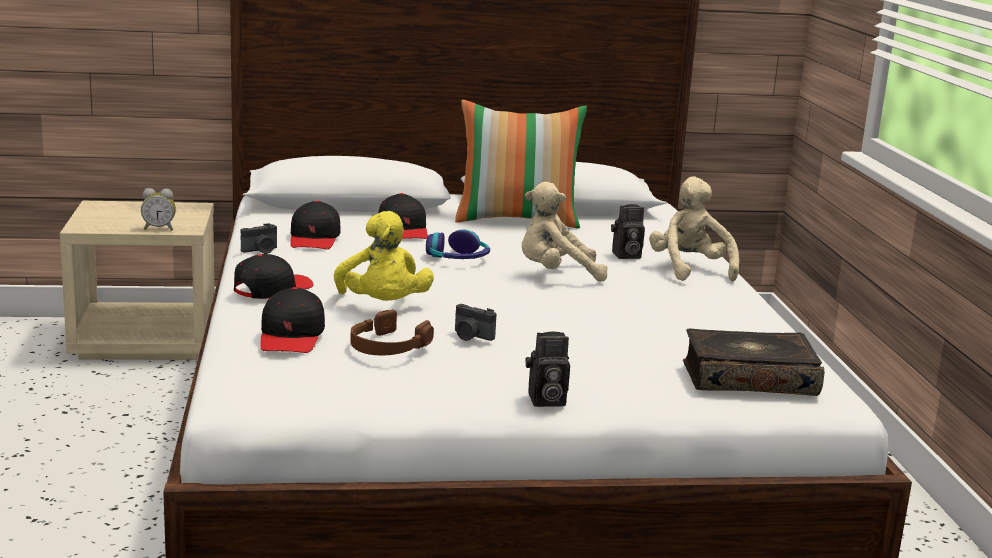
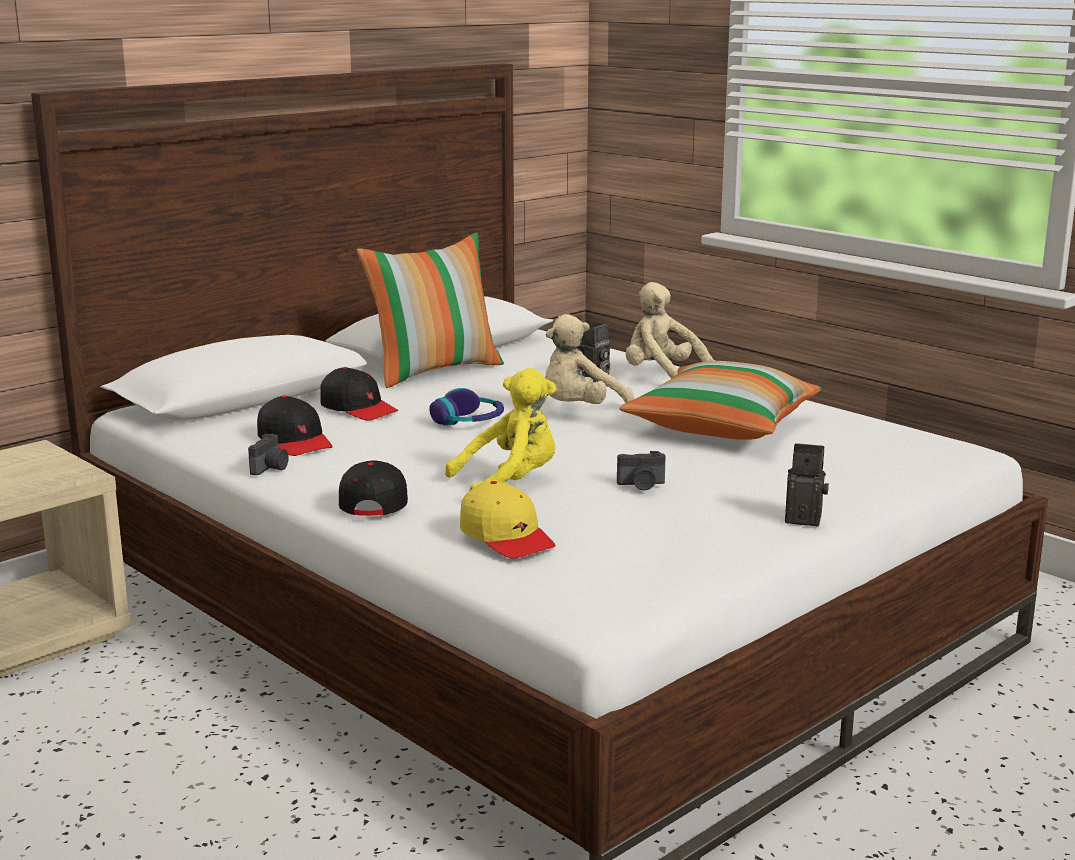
camera: 35 degrees left, 0 degrees up
alarm clock [141,188,176,230] -> none
black cap [260,287,325,353] -> yellow cap [460,481,556,559]
yellow plush toy [334,211,434,301] -> yellow plush toy turned 60 degrees counterclockwise [445,368,556,489]
brown headphones [350,310,434,355] -> none
camera [526,332,570,407] -> camera turned 120 degrees counterclockwise [785,443,829,526]
book [683,329,824,396] -> none
none -> pillow [619,361,821,440]

